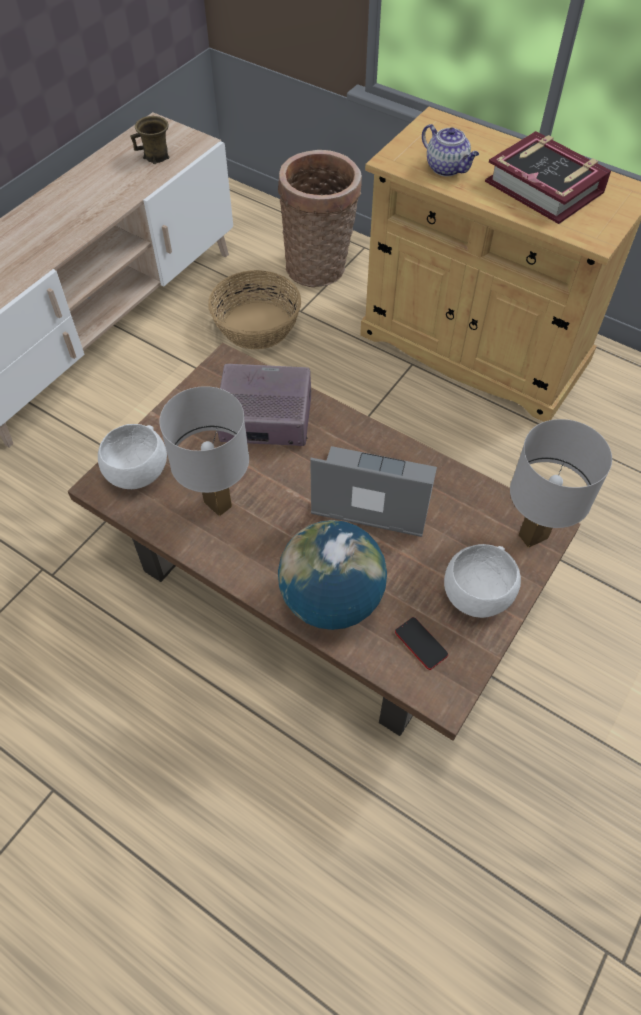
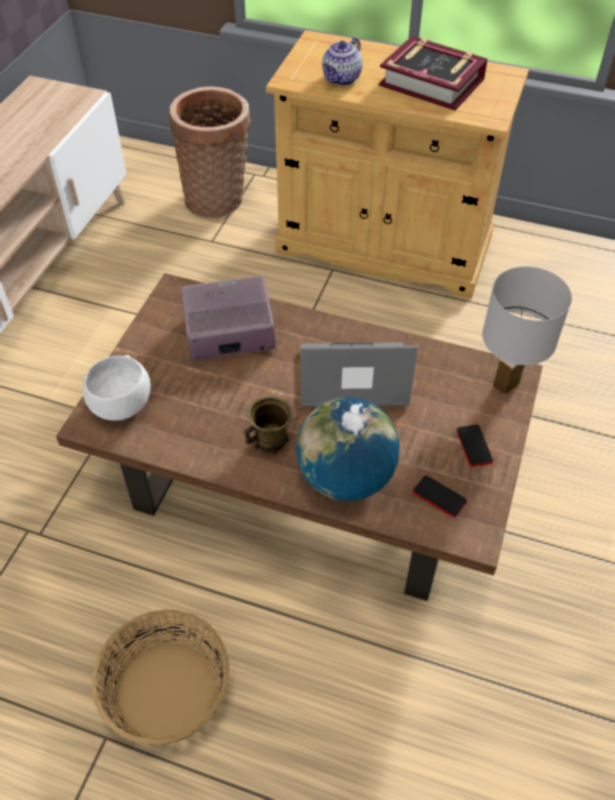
camera: 15 degrees left, 5 degrees down
brown mug [130,116,170,164] -> brown mug moved to [243,396,293,455]
white table lamp [159,386,249,516] -> none
basket [208,270,301,349] -> basket moved to [92,610,230,745]
teapot [422,124,479,176] -> teapot turned 90 degrees clockwise [322,37,363,86]
white bowl [444,544,521,618] -> phone [457,424,493,467]

